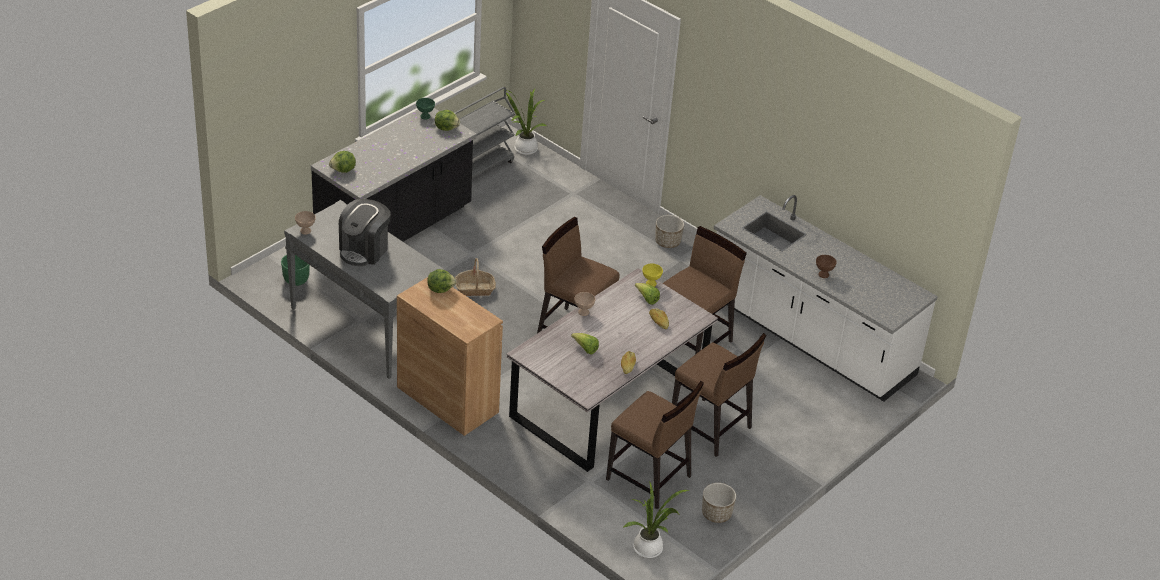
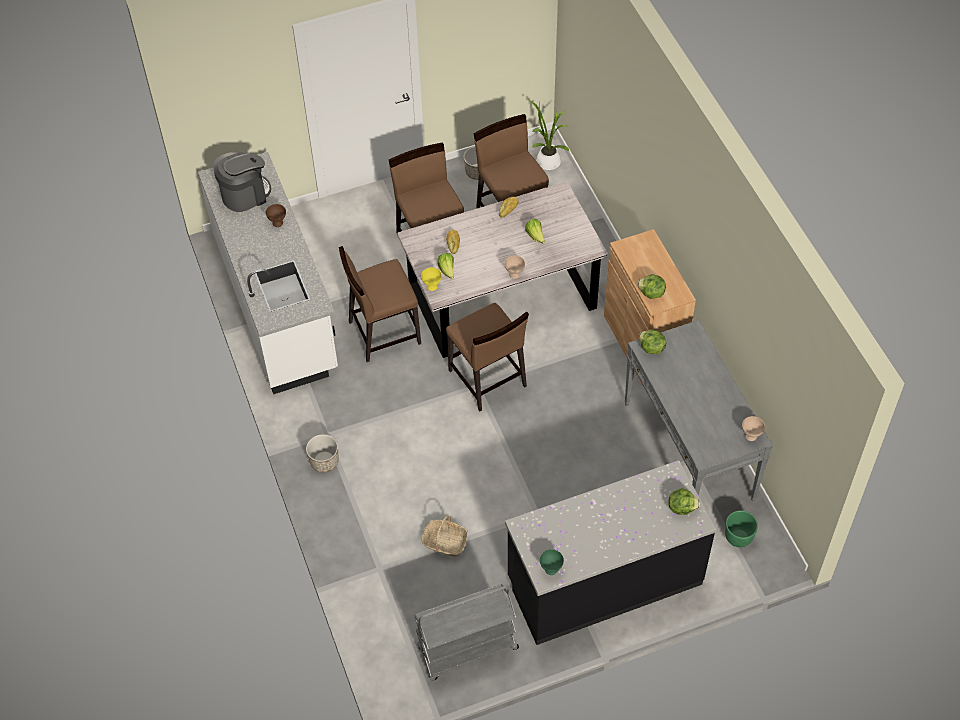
camera: 150 degrees left, 15 degrees up
coffee machine [339,199,391,266] -> coffee machine moved to [213,152,271,212]
lettuce [435,110,460,131] -> lettuce moved to [639,330,666,354]
basket [455,258,496,296] -> basket moved to [421,516,468,557]
potted plant [506,89,547,155] -> none

